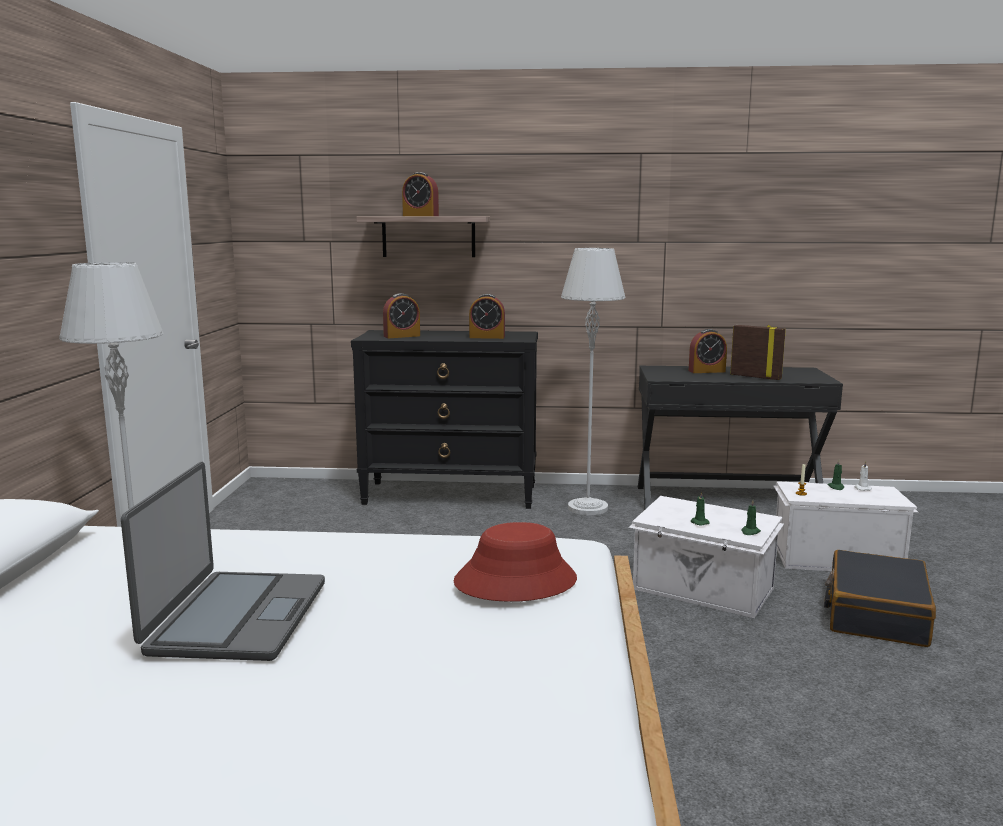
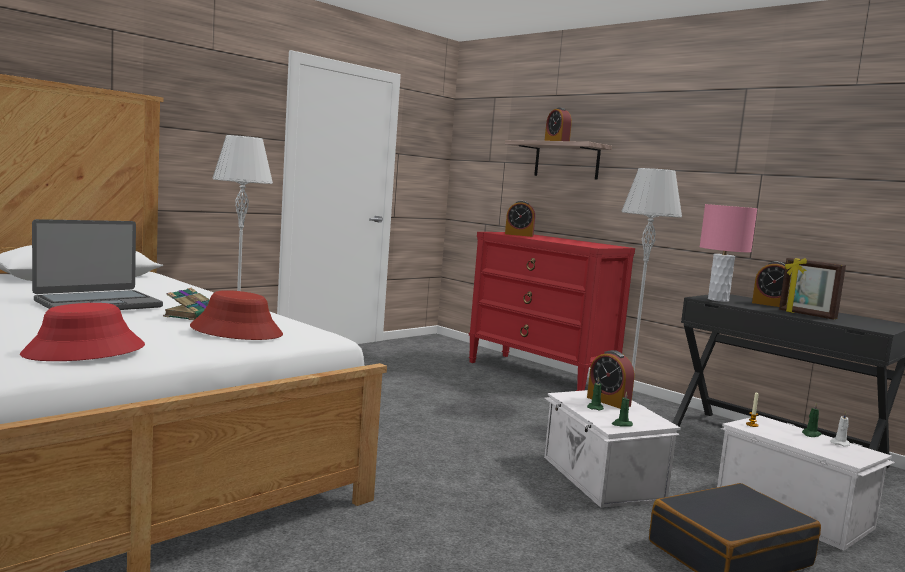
camera: 40 degrees right, 5 degrees down
black dresser [351,330,538,509] -> red dresser [469,232,635,391]
alarm clock [469,294,505,339] -> alarm clock moved to [587,350,634,409]
picture frame [730,325,786,380] -> picture frame turned 150 degrees clockwise [779,258,846,320]
none -> red hat [20,303,145,361]
none -> book [163,288,210,320]
none -> pink table lamp [700,204,758,302]

